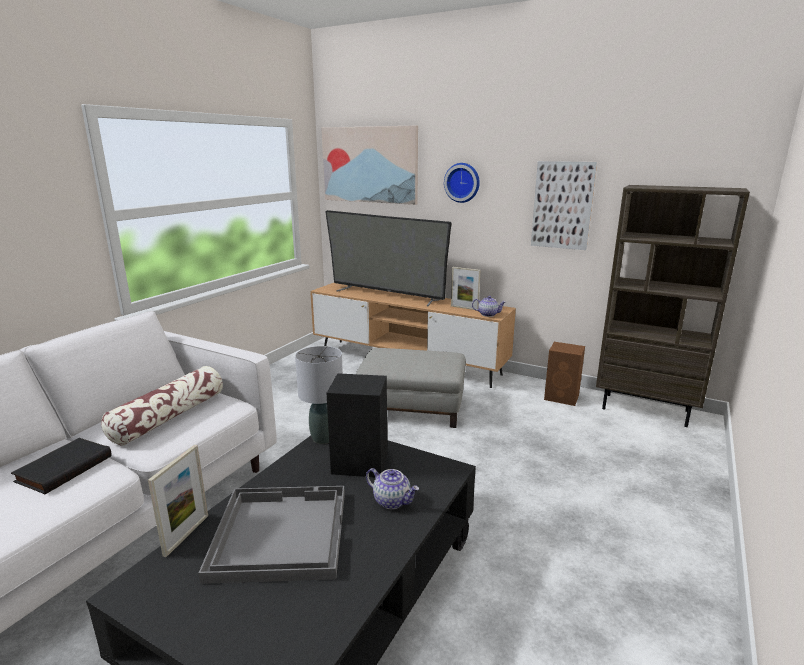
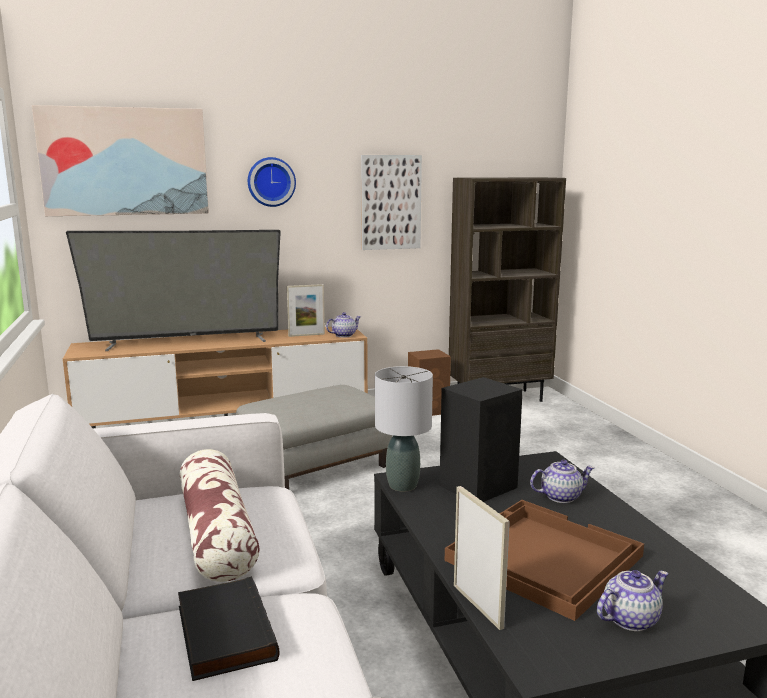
camera: 45 degrees left, 5 degrees down
grey tray [198,486,345,584] -> brown tray [445,500,644,621]
none -> teapot [597,570,669,631]

